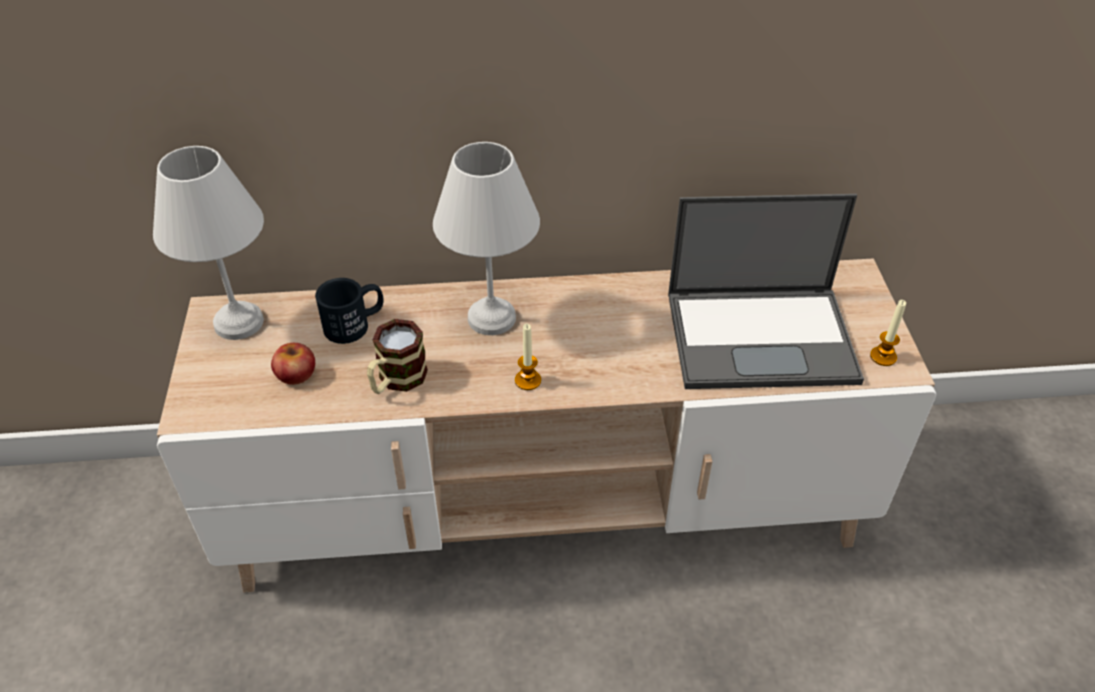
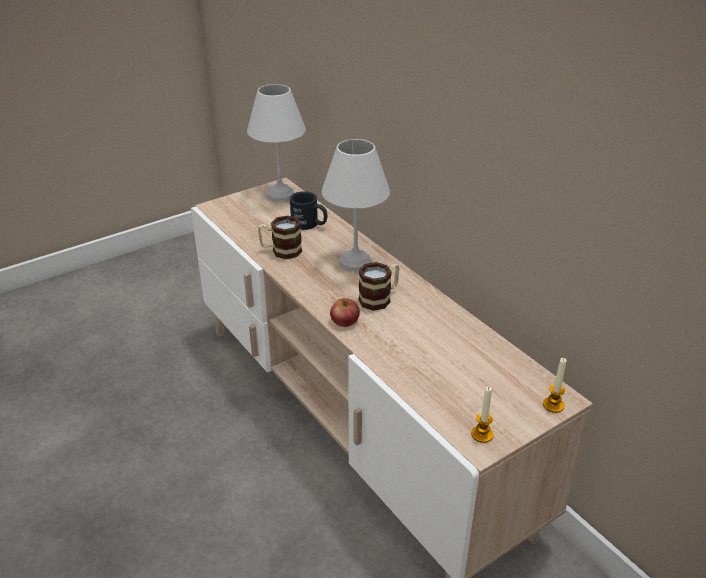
camera: 60 degrees right, 10 degrees down
apple [271,343,315,385] -> apple moved to [330,298,360,327]
candle [515,324,541,390] -> candle moved to [543,358,567,413]
laptop [668,194,864,389] -> none
none -> mug [358,262,399,311]

